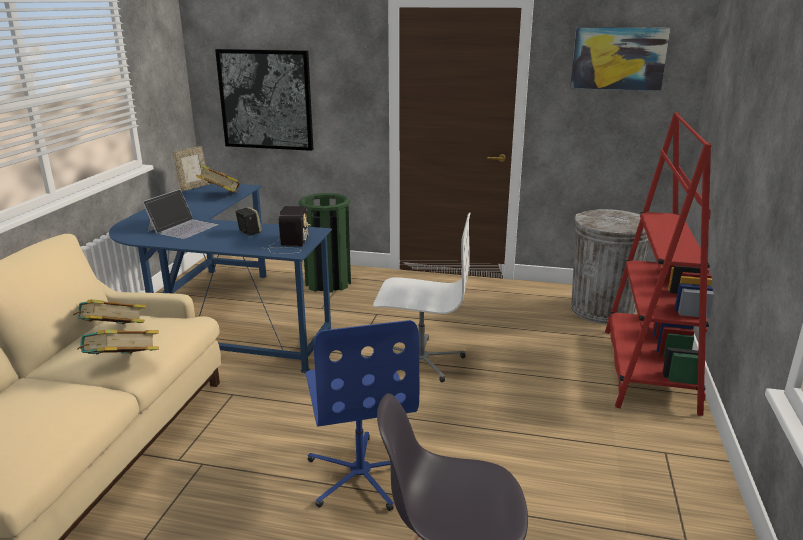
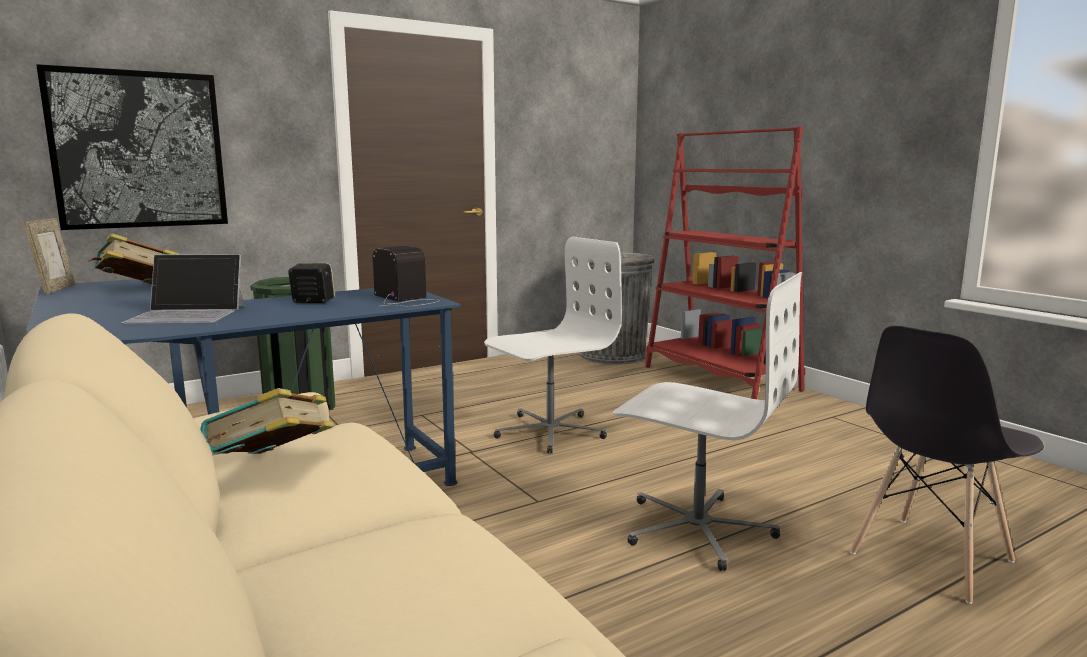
camera: 45 degrees left, 10 degrees down
book [78,330,159,354] -> none
laptop [142,189,218,239] -> laptop turned 105 degrees clockwise [121,254,245,324]
blue office chair [306,320,419,511] -> white office chair [613,272,802,571]
picture [570,27,670,91] -> none

